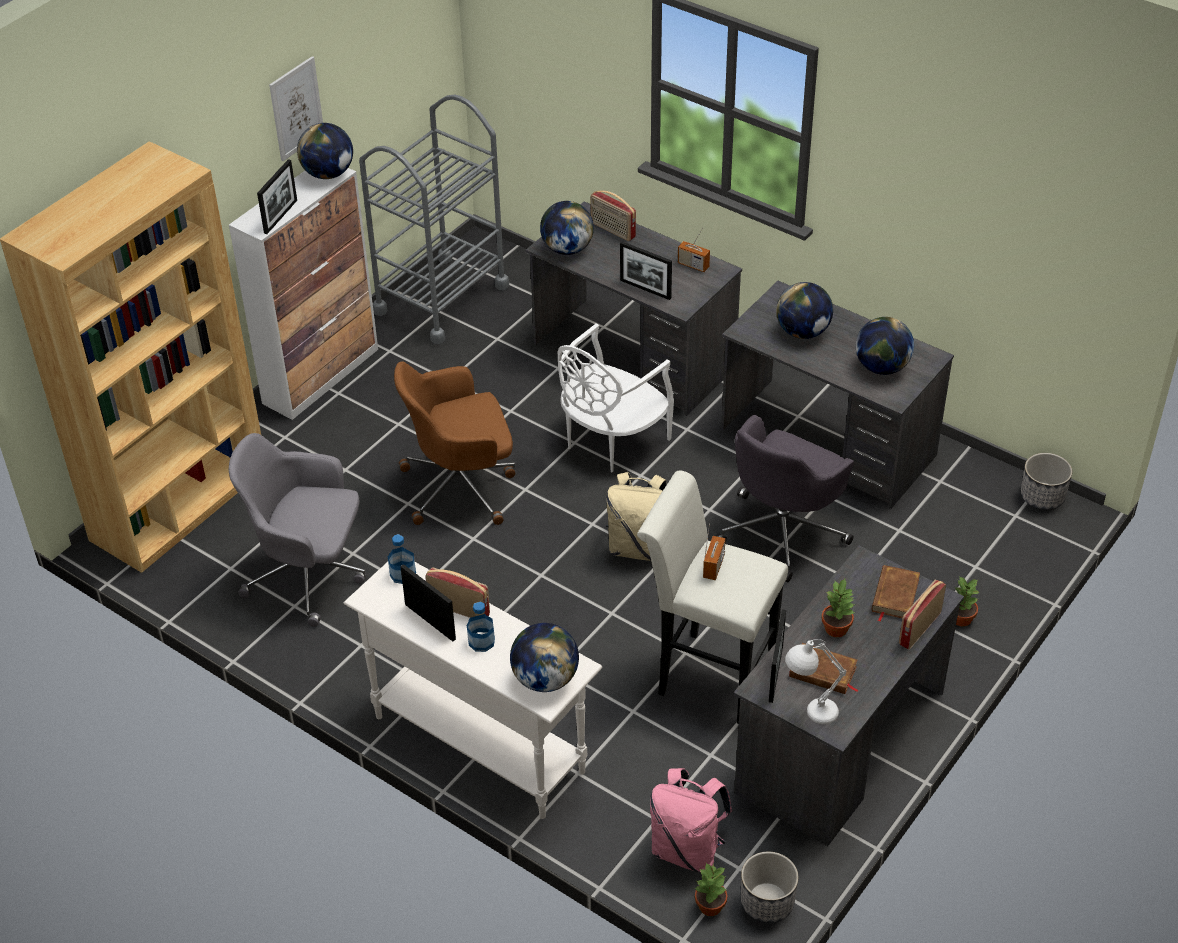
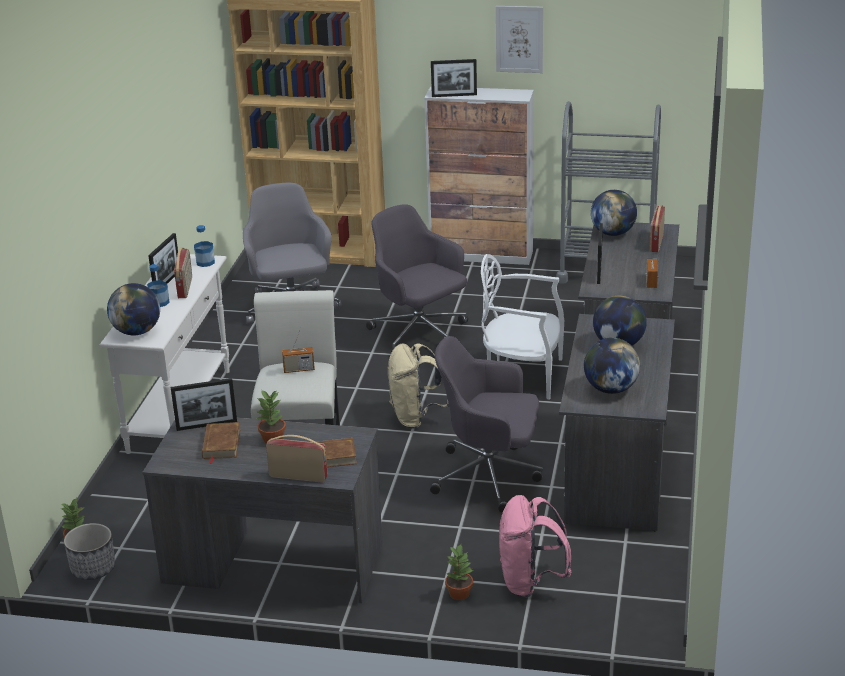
camera: 65 degrees right, 15 degrees down
globe [297,123,353,179] -> none
brown office chair [394,361,515,525] -> grey office chair [366,204,468,353]
pink backpack [650,768,732,873] -> pink backpack moved to [499,495,571,598]
white table lamp [785,639,846,724] -> none
planter [1021,453,1073,510] -> none

